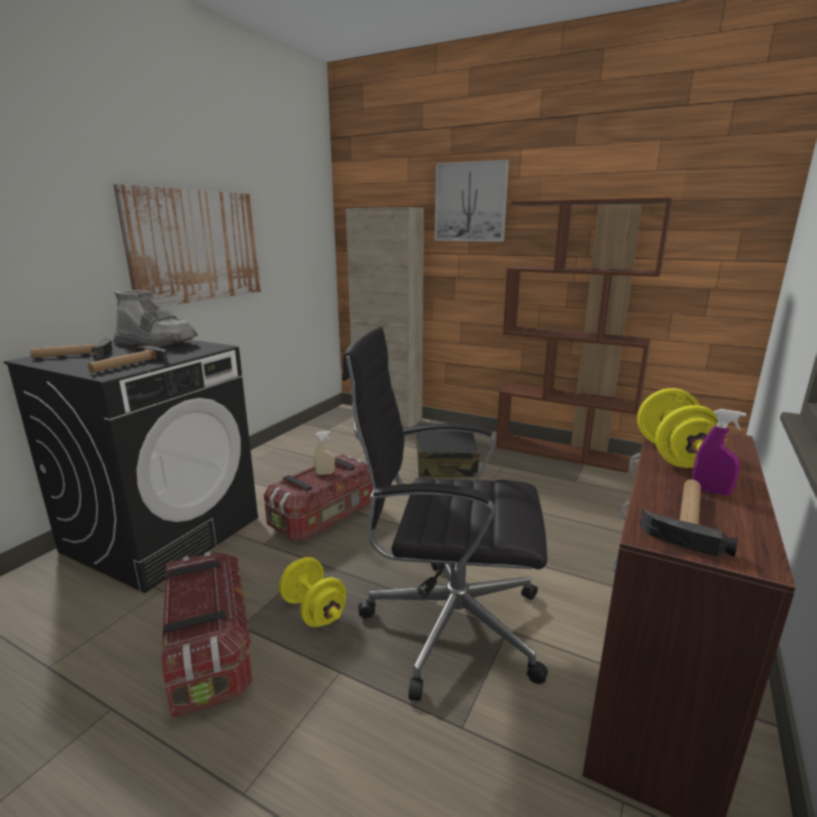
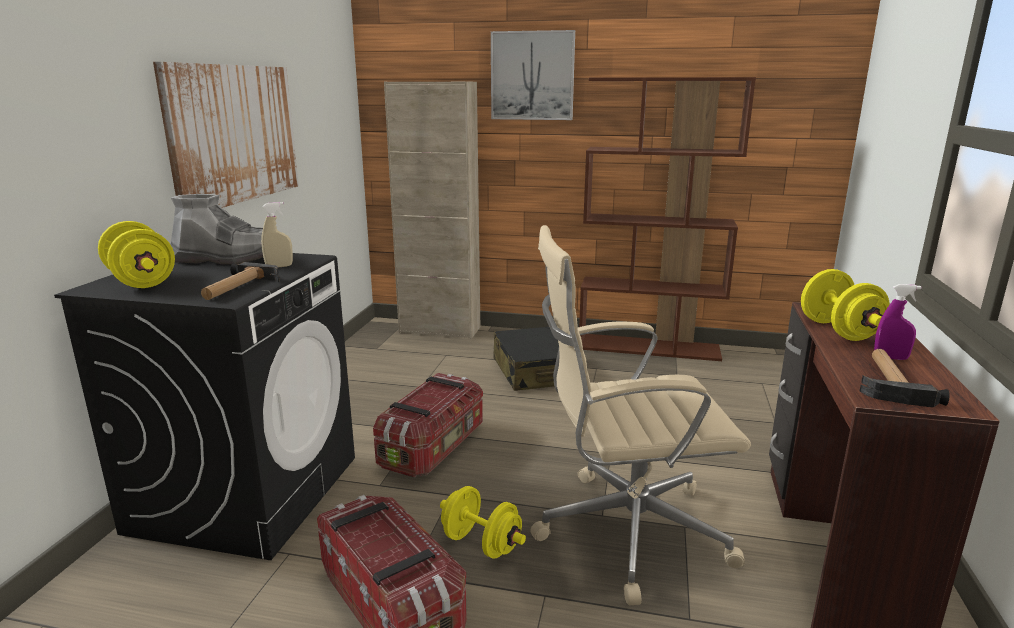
camera: 15 degrees left, 0 degrees up
hammer [30,339,112,359] -> yellow dumbbell [98,221,175,288]
beige spray bottle [314,431,335,475] -> beige spray bottle moved to [261,202,293,267]
black office chair [342,326,548,701] -> beige office chair [530,225,751,605]

